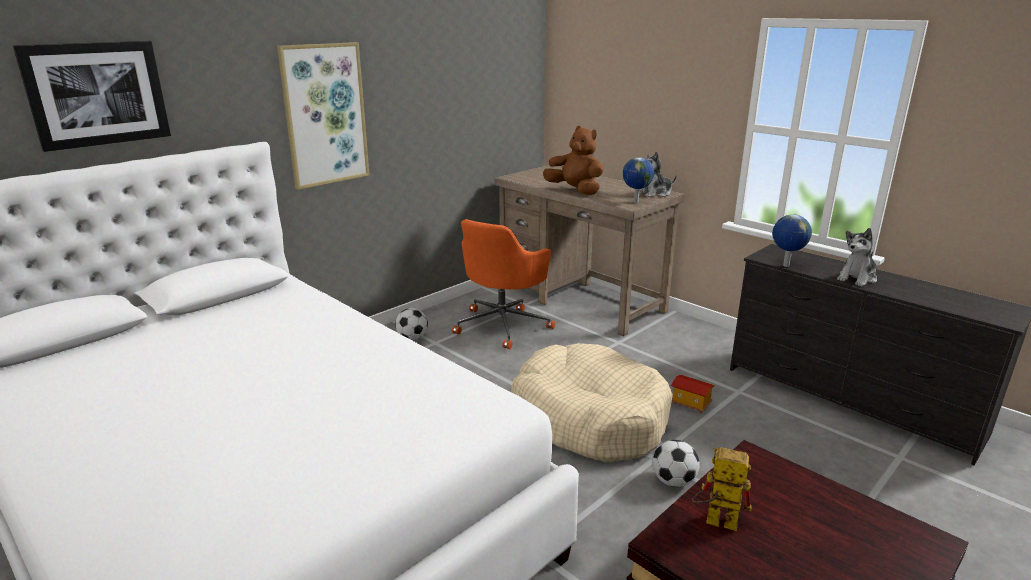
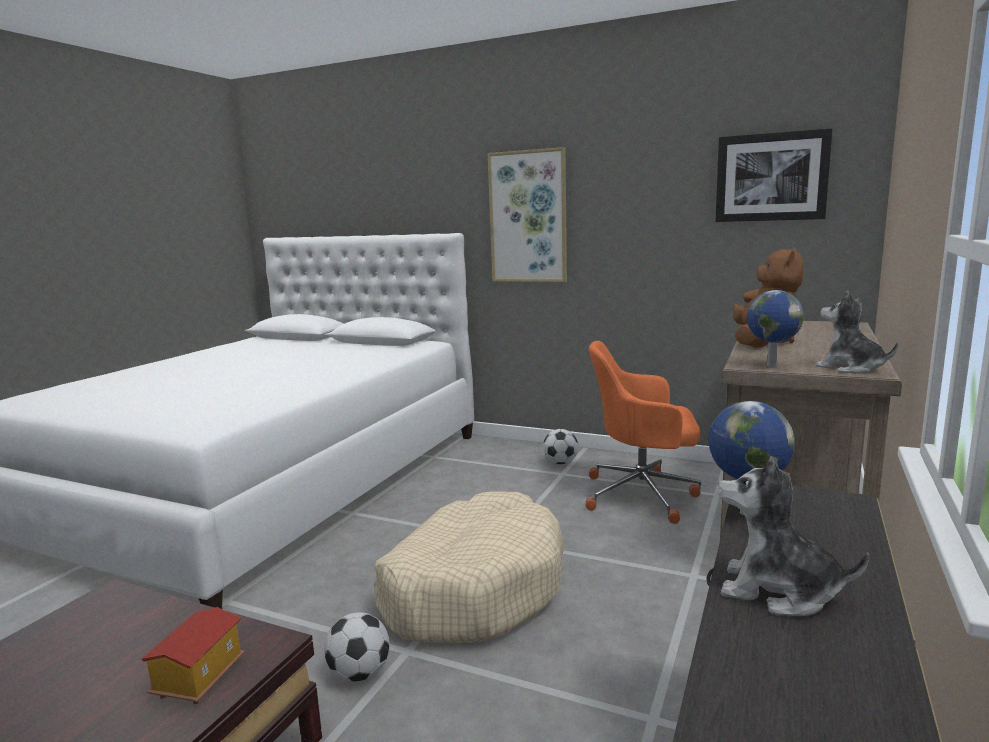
camera: 70 degrees right, 10 degrees down
picture [13,41,171,152] -> picture moved to [715,128,832,222]
toy house [671,375,715,413] -> toy house moved to [142,607,245,704]
toy robot [692,447,752,531] -> none

